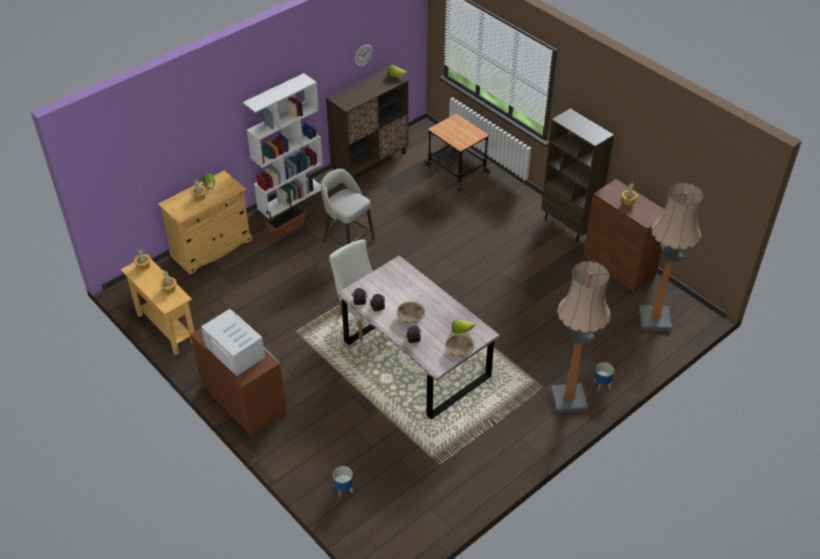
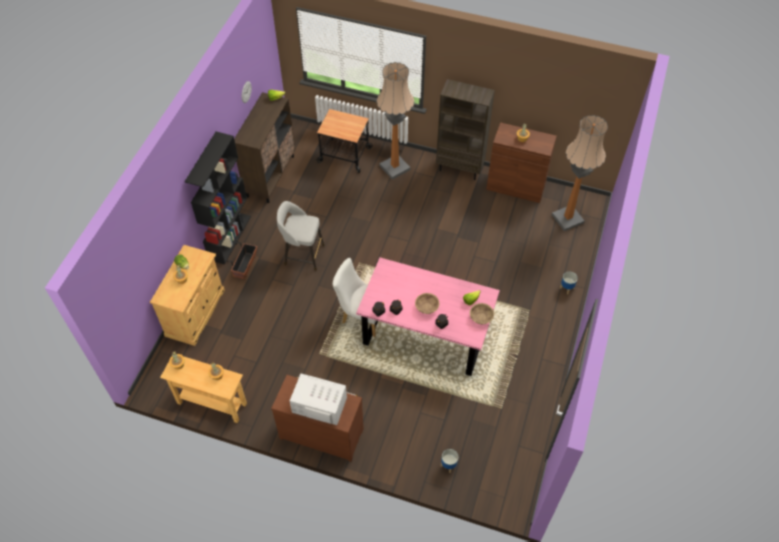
camera: 30 degrees left, 10 degrees up
white bookcase [243,73,323,219] -> black bookcase [185,131,251,265]
grey dining table [337,255,500,420] -> pink dining table [356,258,500,376]
floor lamp [551,261,611,413] -> floor lamp moved to [376,62,414,180]

